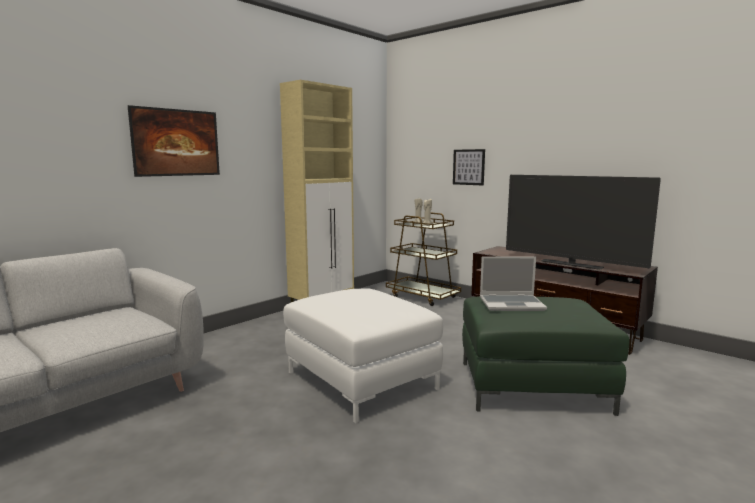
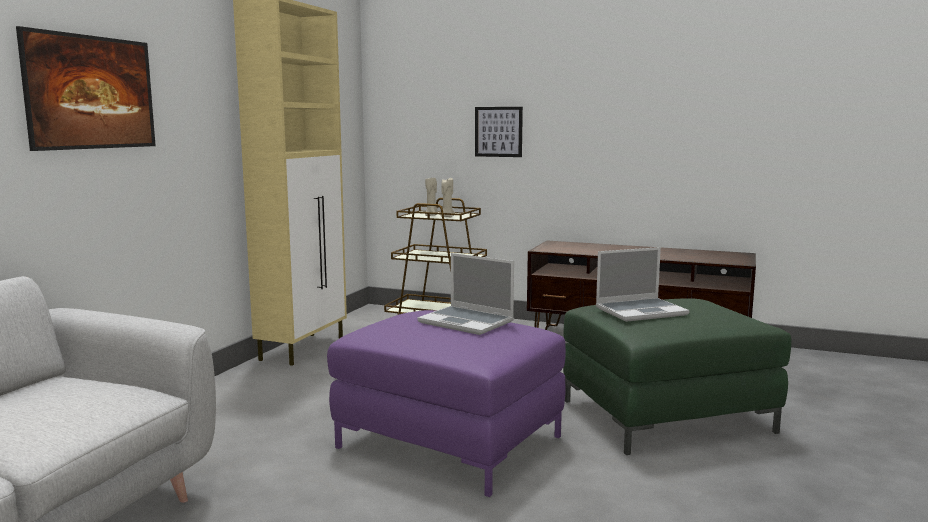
camera: 20 degrees left, 0 degrees up
white ottoman [283,288,443,423] -> purple ottoman [327,310,566,497]
television [506,175,661,270] -> none
none -> laptop [417,253,514,335]

